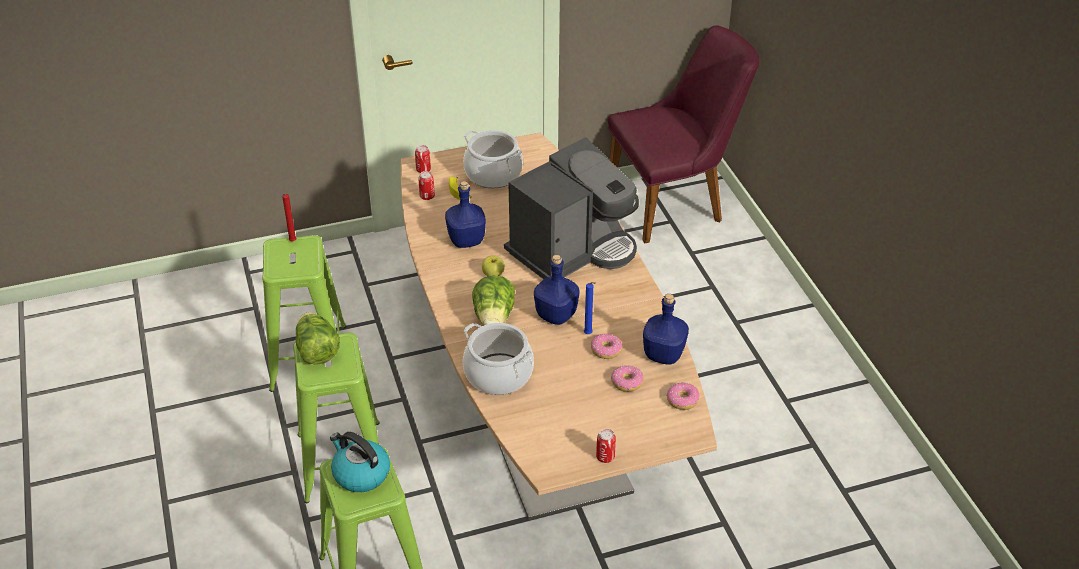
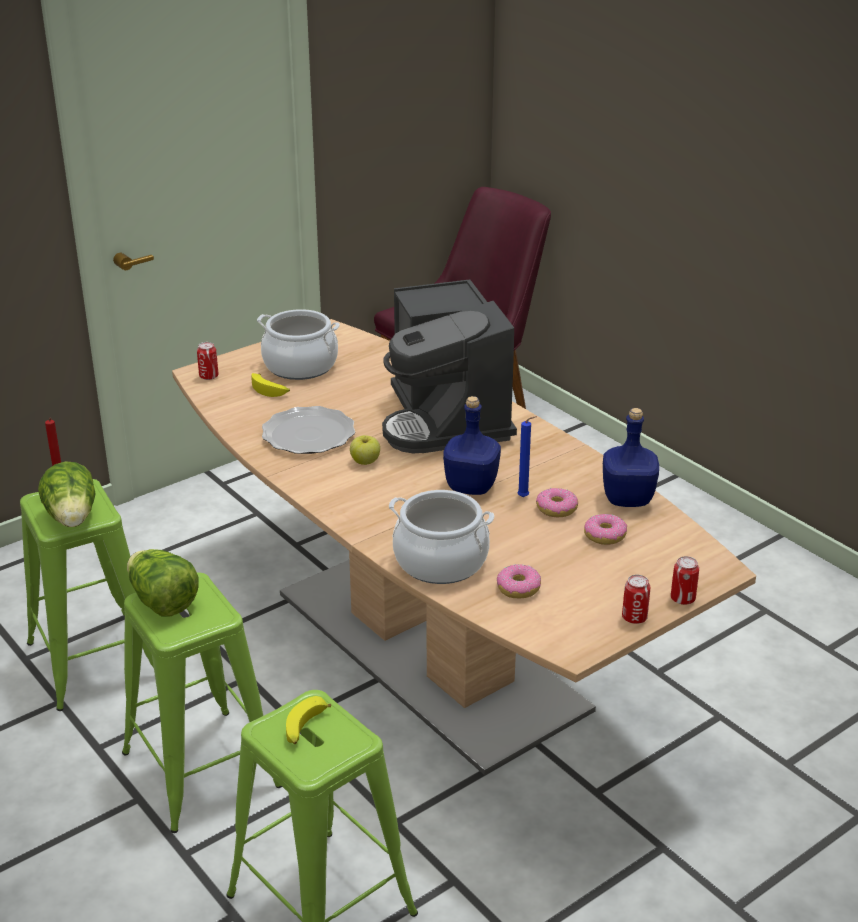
camera: 20 degrees left, 10 degrees down
kettle [330,432,390,492] -> banana [286,696,331,744]
can [418,171,435,200] -> can moved to [671,556,699,605]
blue bottle [445,181,486,248] -> plate [262,406,355,454]
lettuce [472,275,515,326] -> lettuce moved to [38,461,96,527]
coffee machine [504,137,639,279] -> coffee machine turned 135 degrees clockwise [382,279,517,454]
donut [667,382,699,410] -> donut moved to [497,564,541,598]

